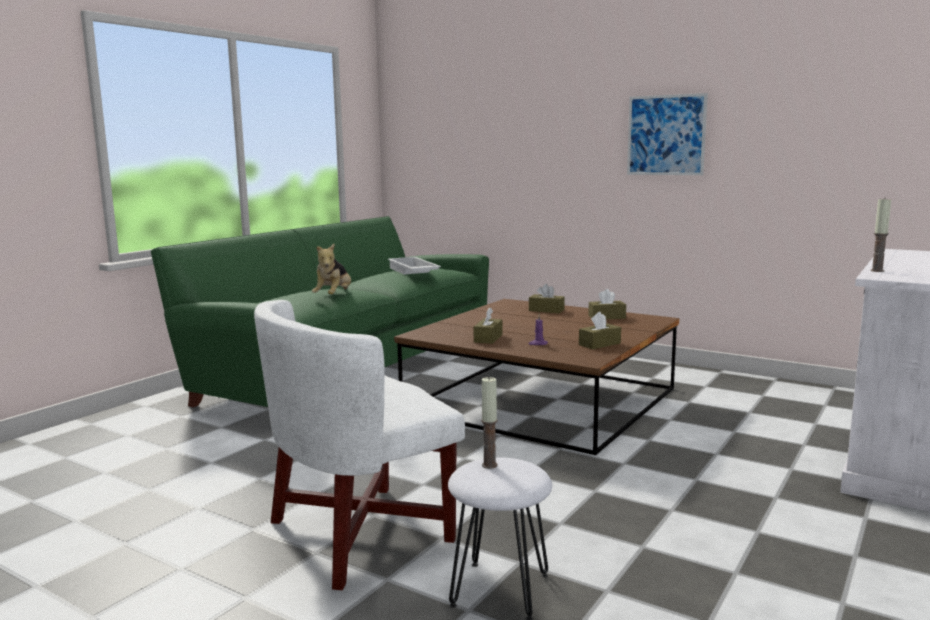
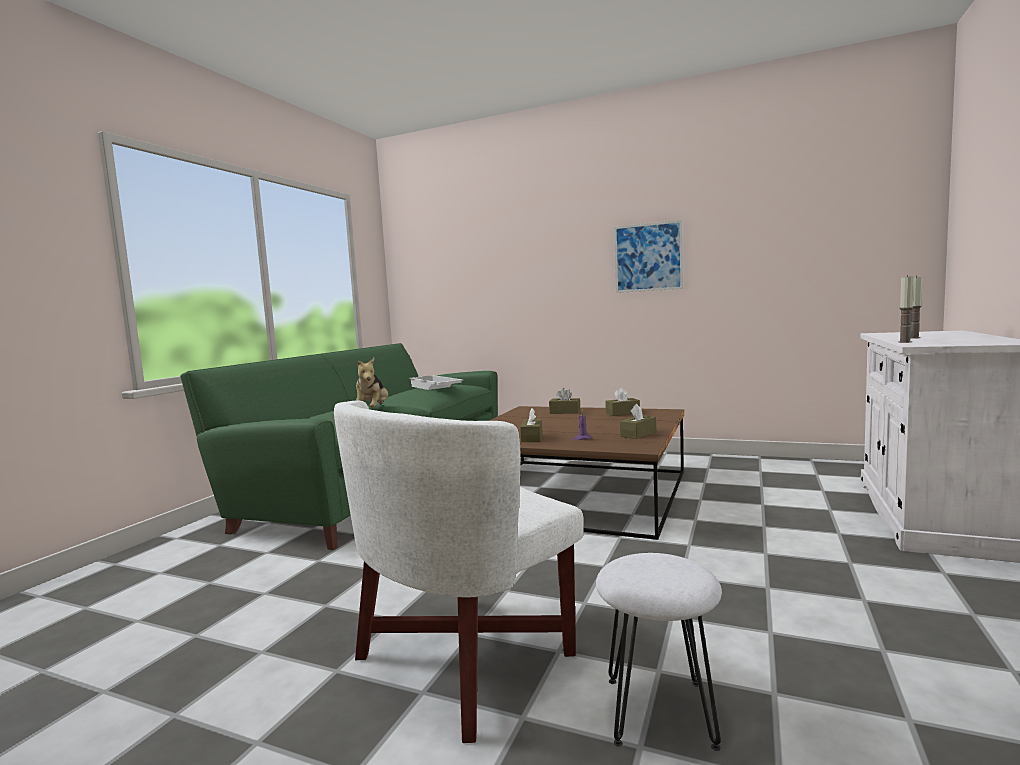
camera: 10 degrees left, 5 degrees down
candle [481,376,498,469] -> candle moved to [910,276,922,339]

